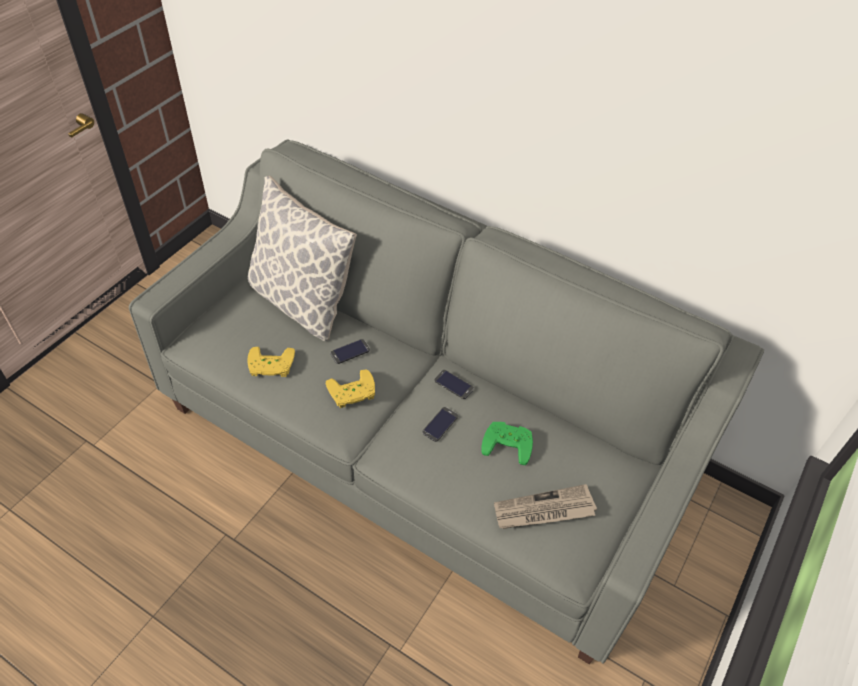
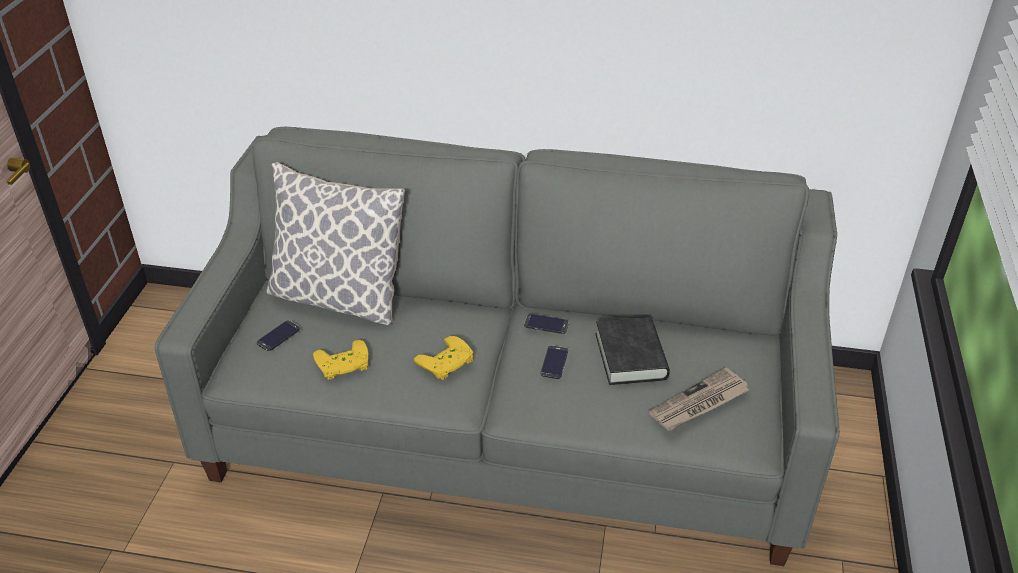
camera: 20 degrees left, 10 degrees down
phone [331,339,370,364] -> phone moved to [257,320,300,351]
green game controller [481,422,533,465] -> black book [595,317,670,385]

